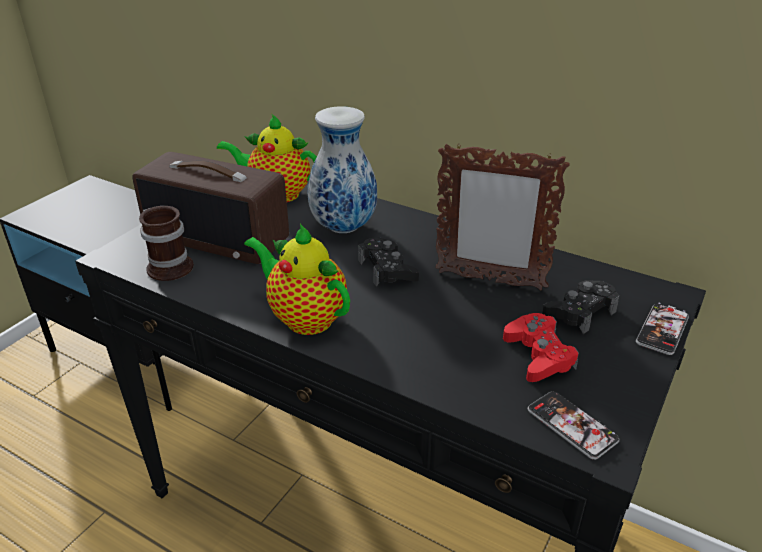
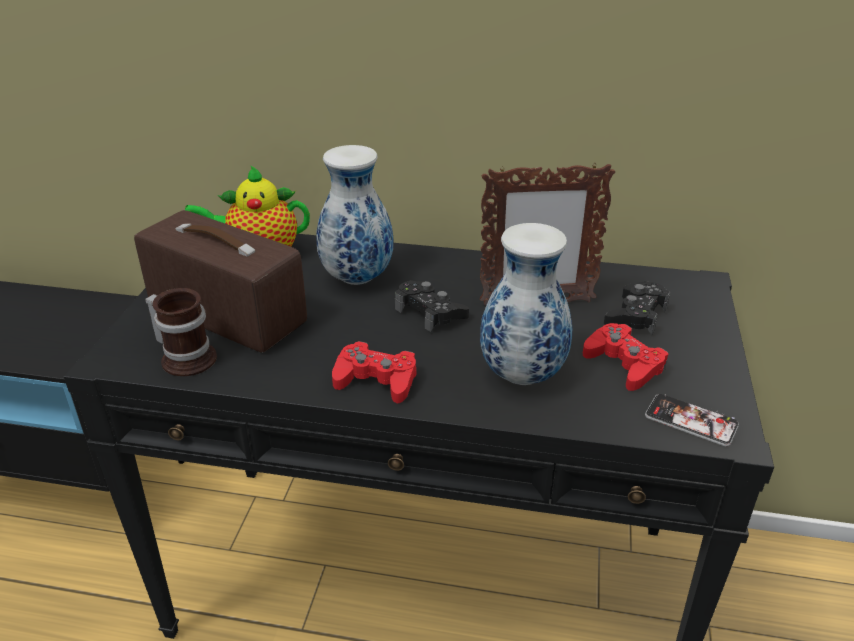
camera: 20 degrees left, 0 degrees up
radio [132,152,289,264] -> radio turned 150 degrees counterclockwise [134,210,307,353]
teapot [244,224,350,335] -> red game controller [332,341,416,403]
phone [636,303,689,355] -> none
none -> vase [480,223,572,385]

